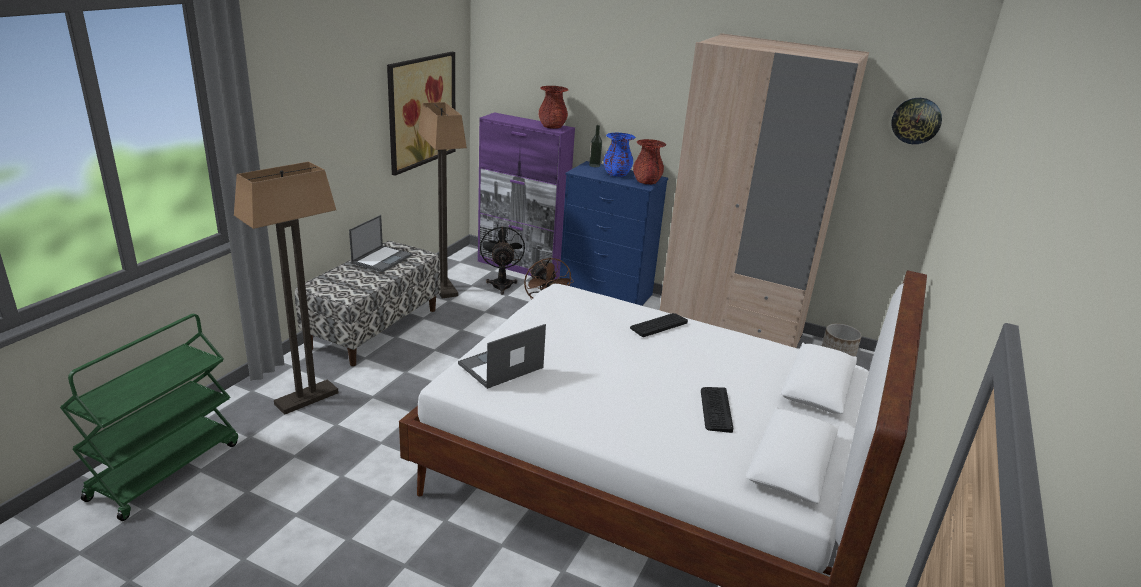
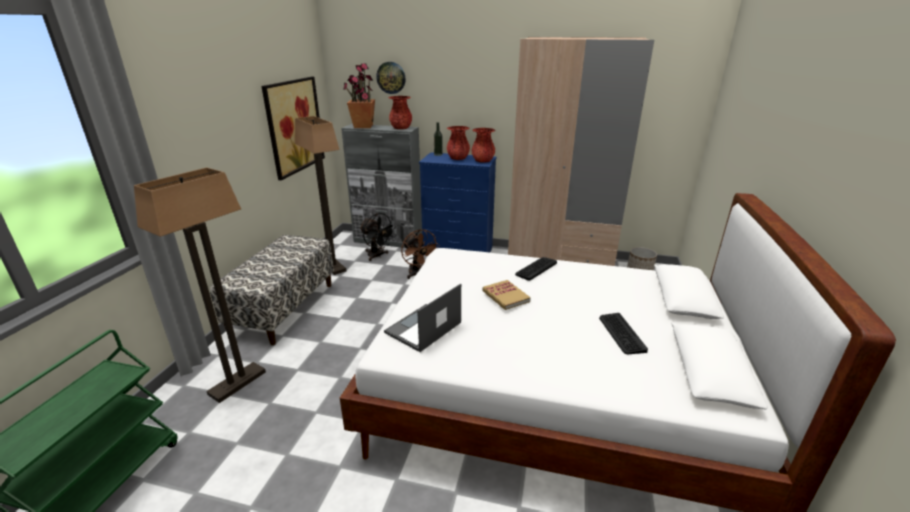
camera: 10 degrees left, 0 degrees up
laptop [349,215,412,272] -> none
purple cabinet [478,112,575,280] -> grey cabinet [341,124,422,248]
black fan [480,224,525,295] -> black fan turned 150 degrees clockwise [360,213,395,261]
blue vase [603,132,636,177] -> red vase [446,126,470,160]
wall clock [891,98,942,144] -> wall clock moved to [376,62,406,94]
none -> potted plant [344,63,375,128]
none -> book [482,280,531,310]

